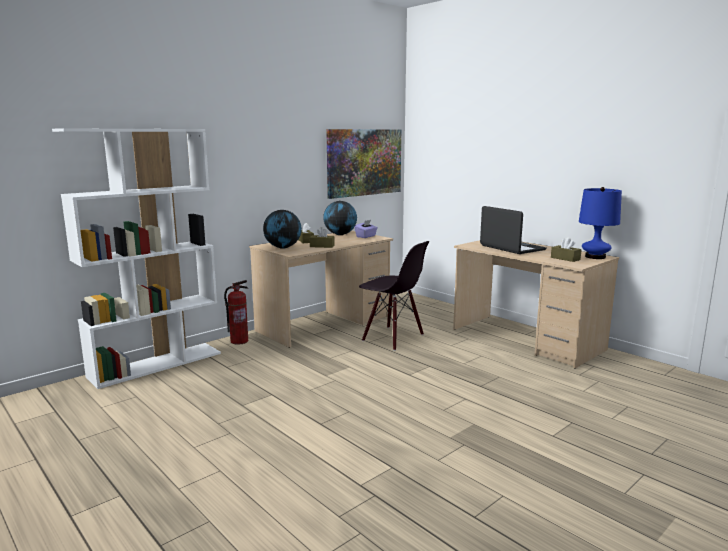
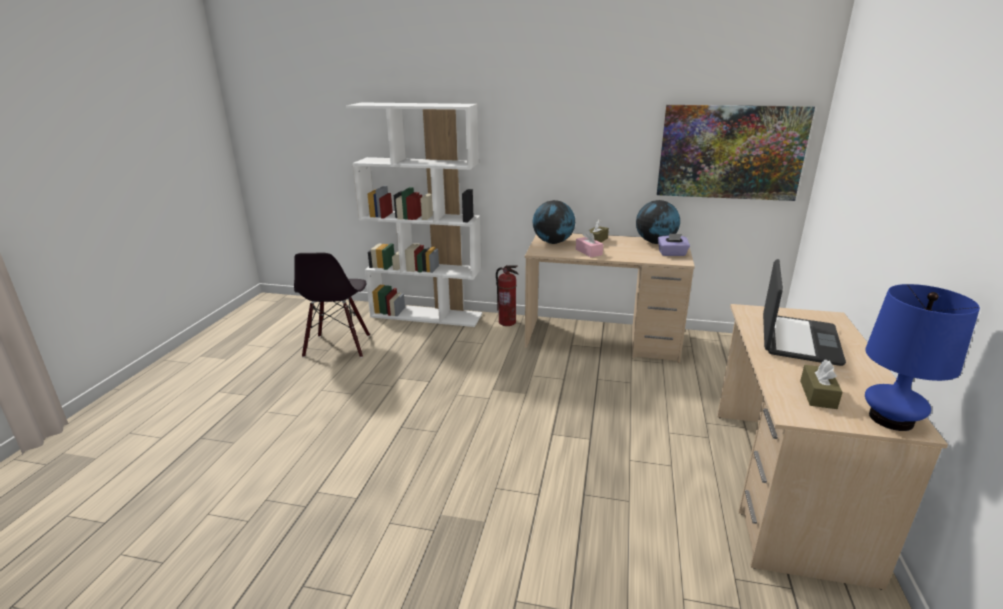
camera: 55 degrees right, 10 degrees up
brown tissue box [310,227,335,248] -> pink tissue box [576,230,603,257]
black chair [359,241,429,351] -> black chair moved to [294,252,370,358]

